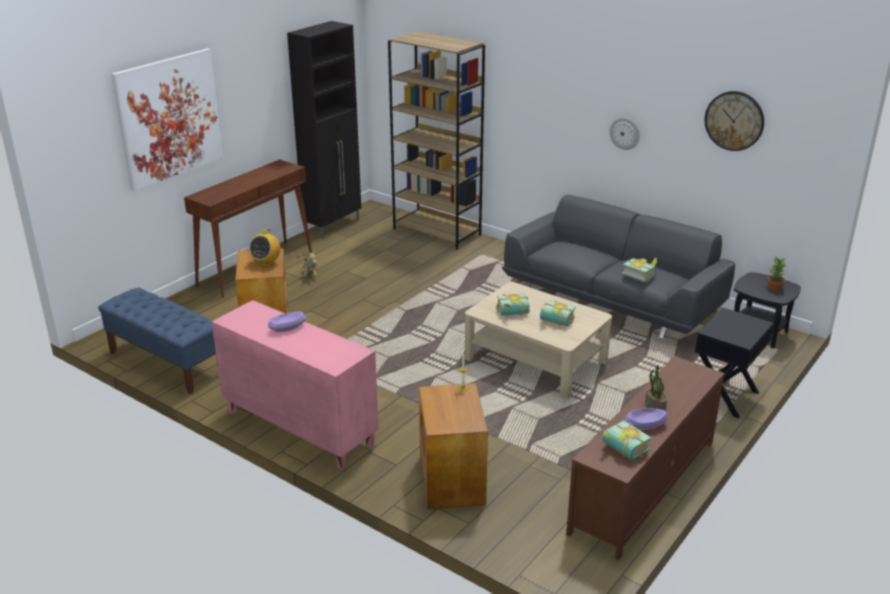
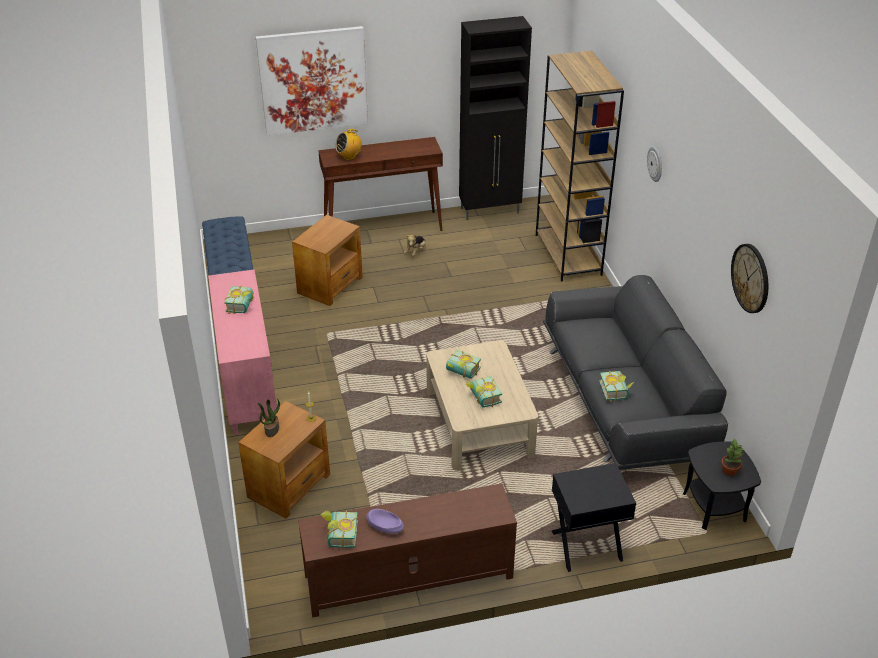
camera: 40 degrees right, 10 degrees up
radio [249,229,281,267] -> radio moved to [335,129,362,160]
purple bowl [268,311,306,332] -> book [224,286,255,314]
wall clock [610,118,640,150] -> wall clock moved to [647,146,662,182]
potted plant [645,366,667,411] -> potted plant moved to [257,399,280,437]

